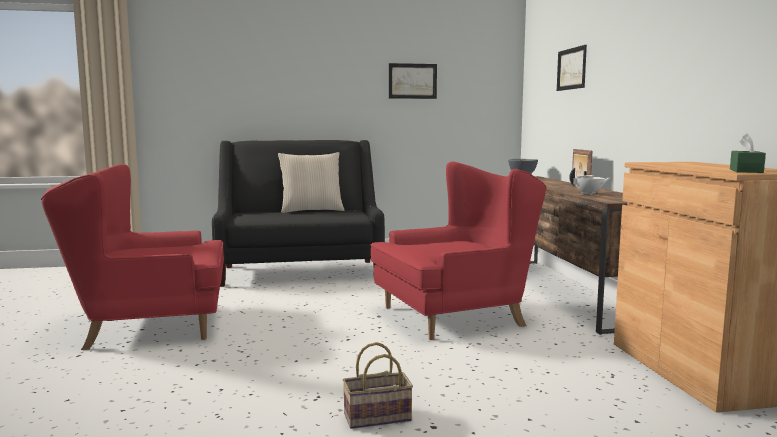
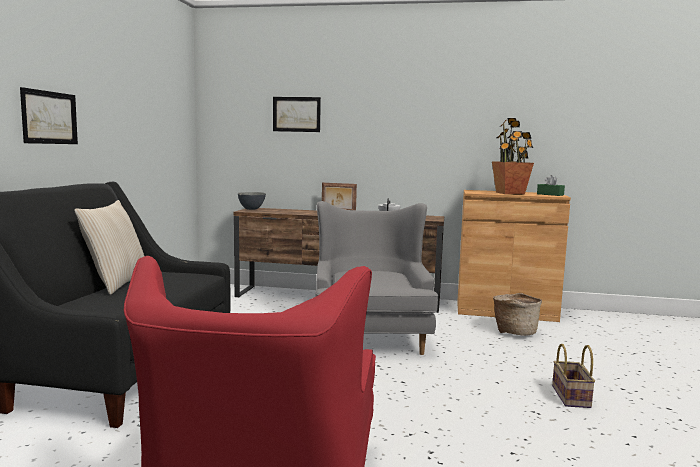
camera: 70 degrees left, 0 degrees up
red armchair [371,162,547,340] -> grey armchair [315,201,438,355]
picture [389,63,437,99] -> picture moved to [20,87,78,144]
none -> potted plant [492,118,534,195]
none -> basket [493,293,542,336]

